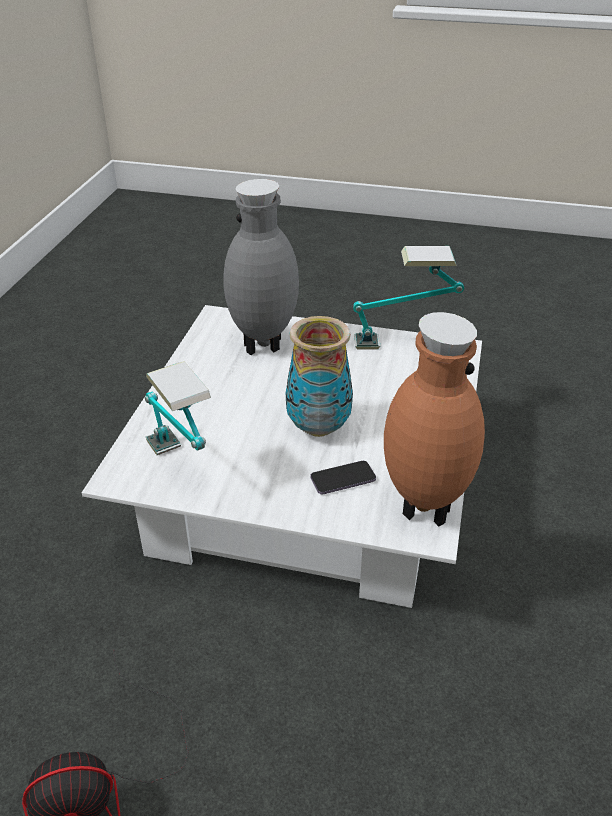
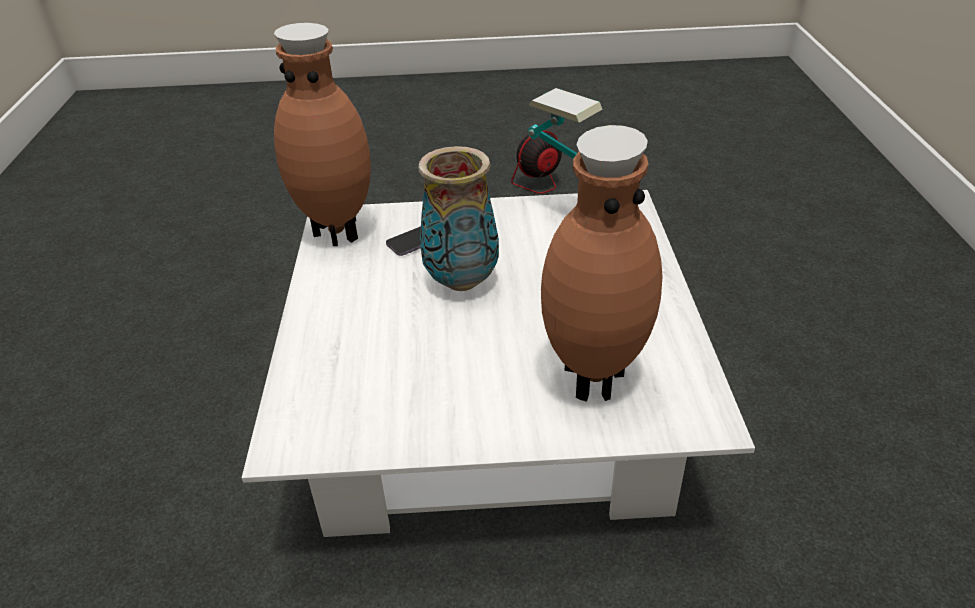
camera: 165 degrees right, 0 degrees up
grey vase [223,179,299,355] -> brown vase [541,125,663,402]
table lamp [353,246,464,349] -> none

